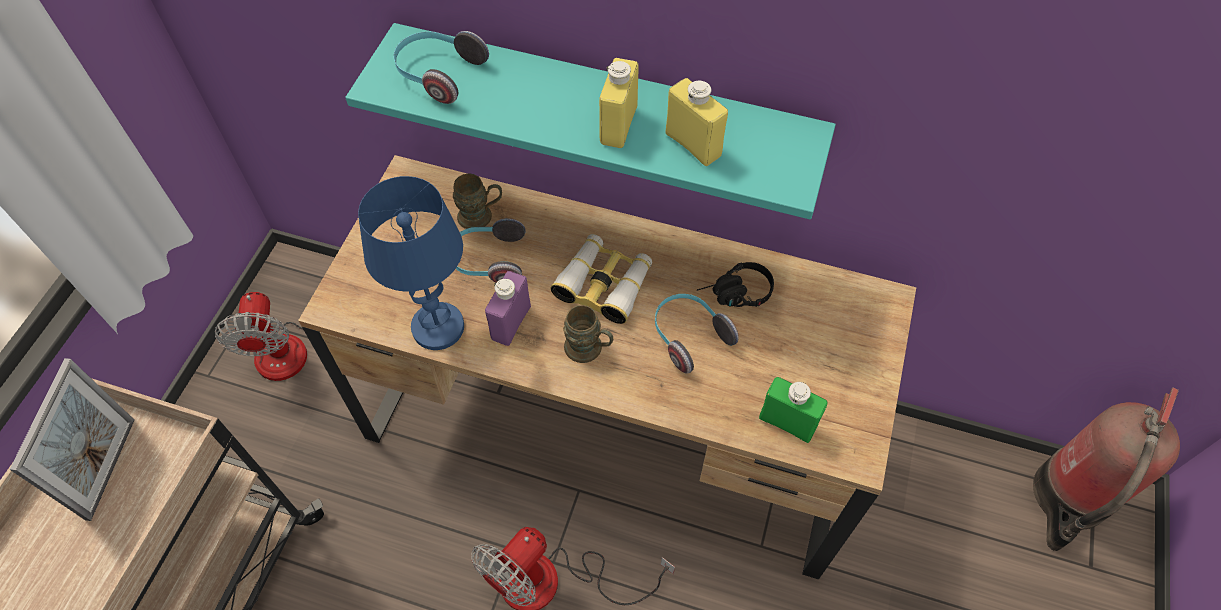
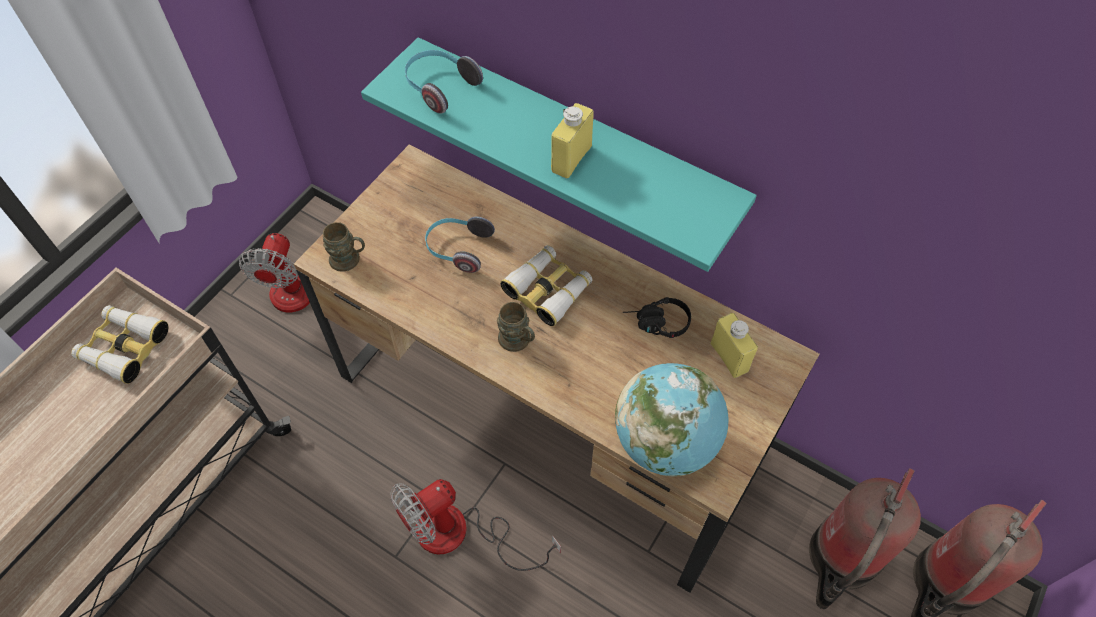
camera: 15 degrees right, 0 degrees up
picture frame [9,358,134,521] -> binoculars [71,305,168,384]
blue table lamp [358,176,464,350] -> none
brown mug [453,174,502,229] -> brown mug moved to [323,222,365,272]
purple bottle [485,271,531,346] -> none
headphones [655,294,739,374] -> none
yellow bottle [666,78,728,166] -> yellow bottle moved to [711,313,758,378]
green bottle [759,377,828,443] -> globe [615,363,729,477]
none -> fire extinguisher [809,468,921,609]

